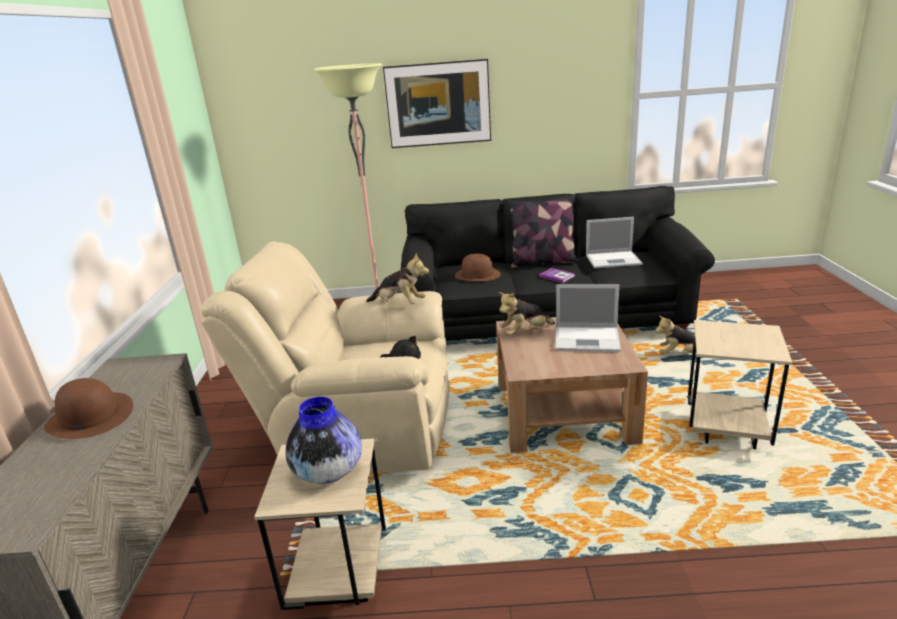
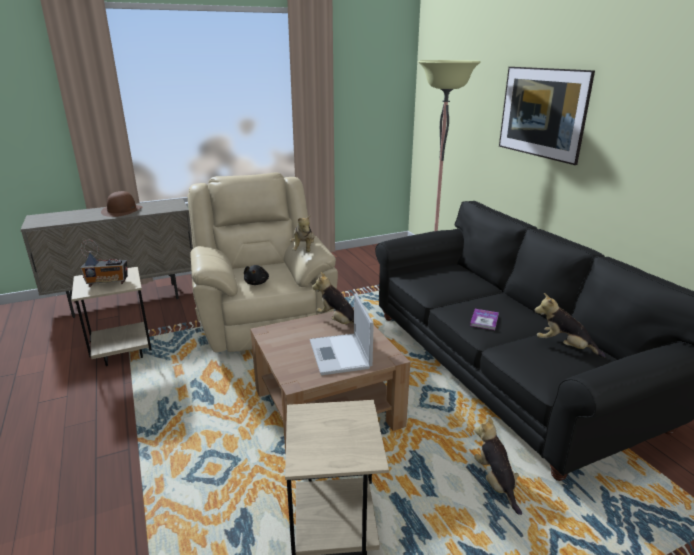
camera: 65 degrees right, 0 degrees up
vase [285,397,362,484] -> radio [80,239,128,287]
brown hat [455,254,501,281] -> none
pillow [508,196,579,268] -> none
laptop [586,217,643,268] -> plush toy [534,293,605,358]

